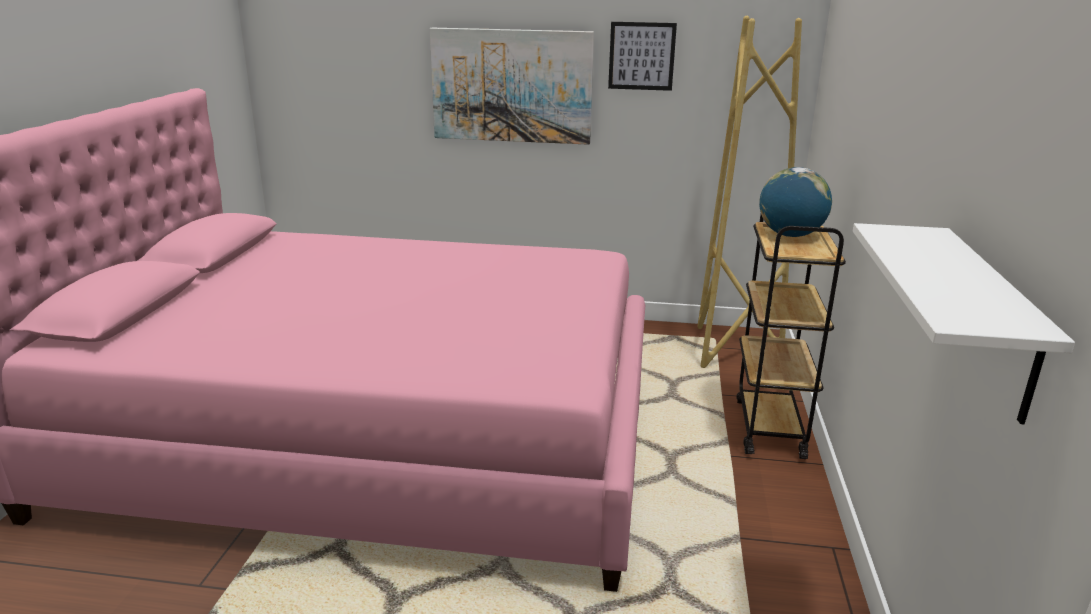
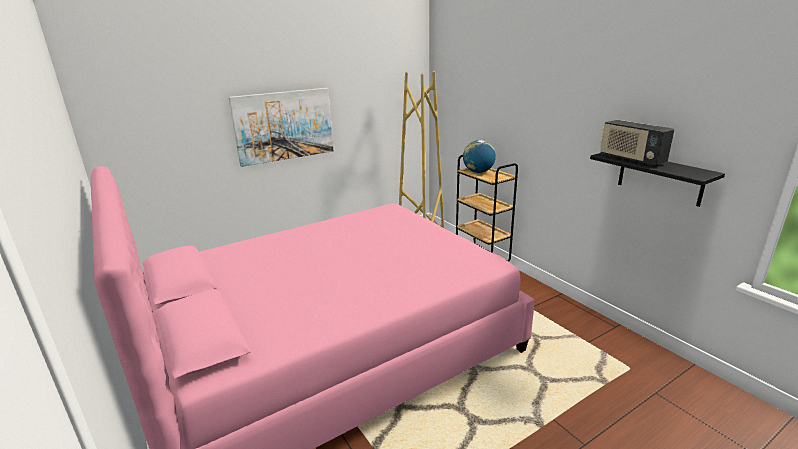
camera: 40 degrees left, 0 degrees up
picture [608,22,677,91] -> none
white shelf [853,223,1075,425] -> black shelf [590,153,725,207]
none -> radio [600,120,674,165]

